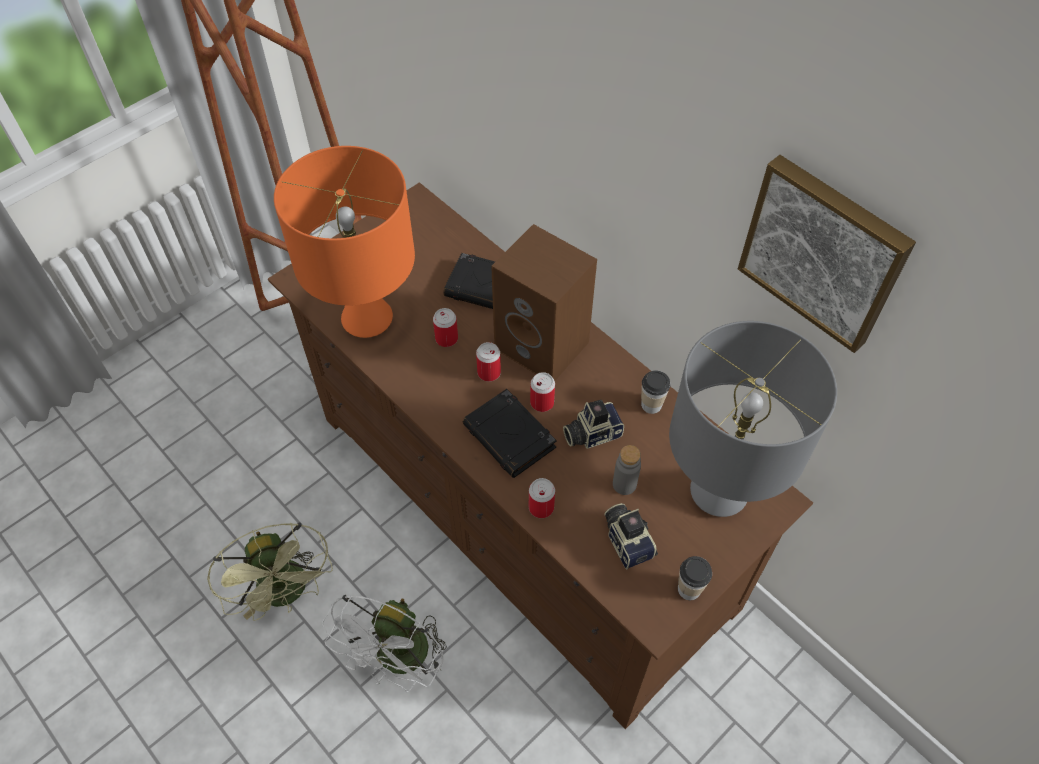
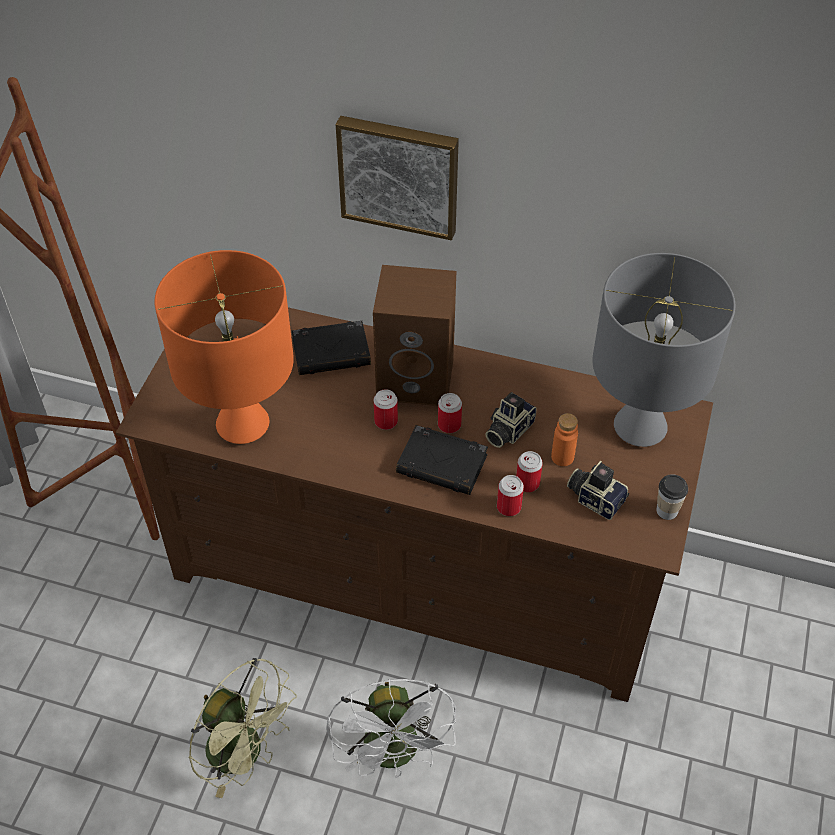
camera: 30 degrees left, 5 degrees down
can [433,308,458,347] -> can moved to [516,451,543,492]
grey bottle [613,445,641,495] -> orange bottle [551,413,578,466]
cup [641,371,671,414] -> none
picture [738,155,916,353] -> picture moved to [336,116,459,241]

